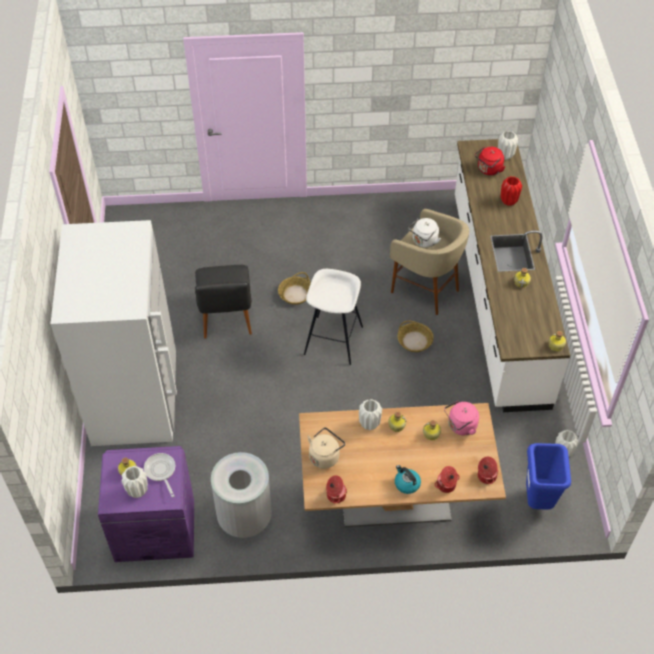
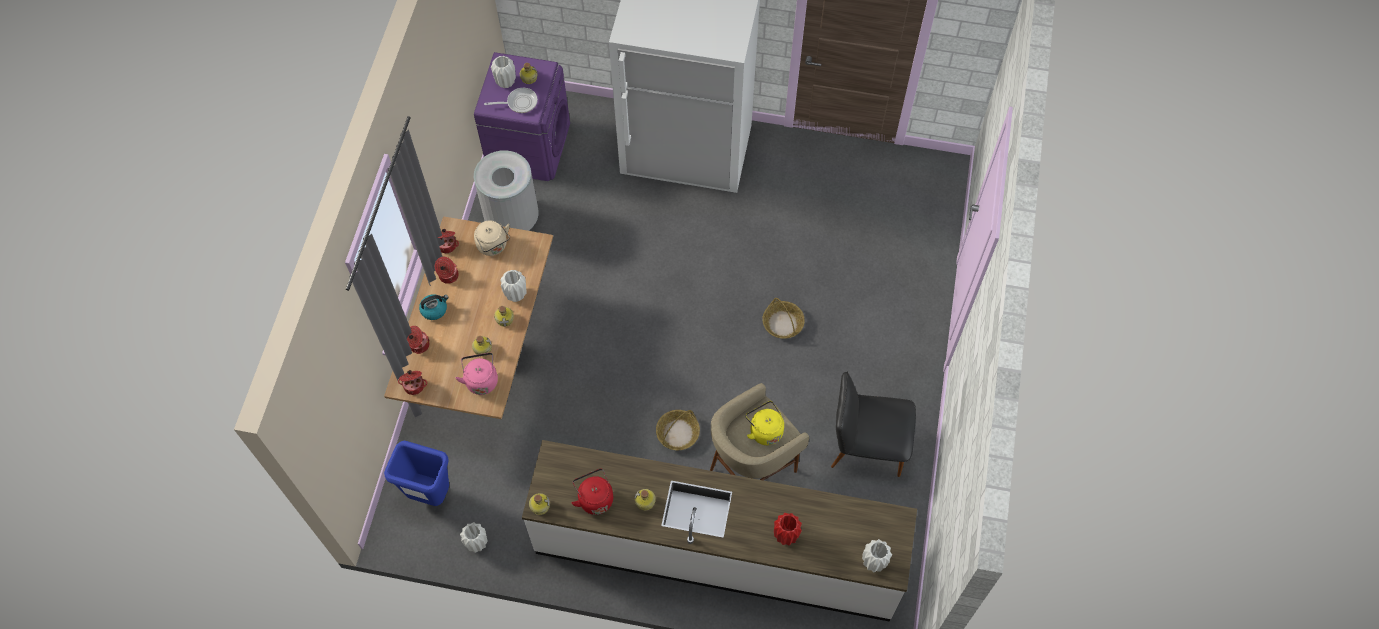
camera: 105 degrees right, 10 degrees up
black chair [195,265,252,339] -> black chair moved to [831,372,916,477]
white stool [304,269,363,365] -> none
white kettle [409,218,441,248] -> yellow kettle [745,401,784,445]
red kettle [475,146,505,175] -> red kettle moved to [572,468,613,515]
none -> cooking pot [435,257,459,284]

